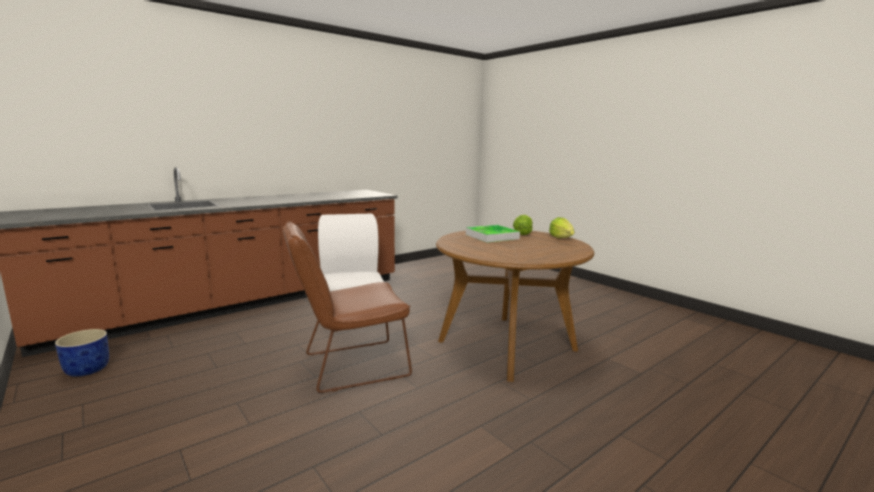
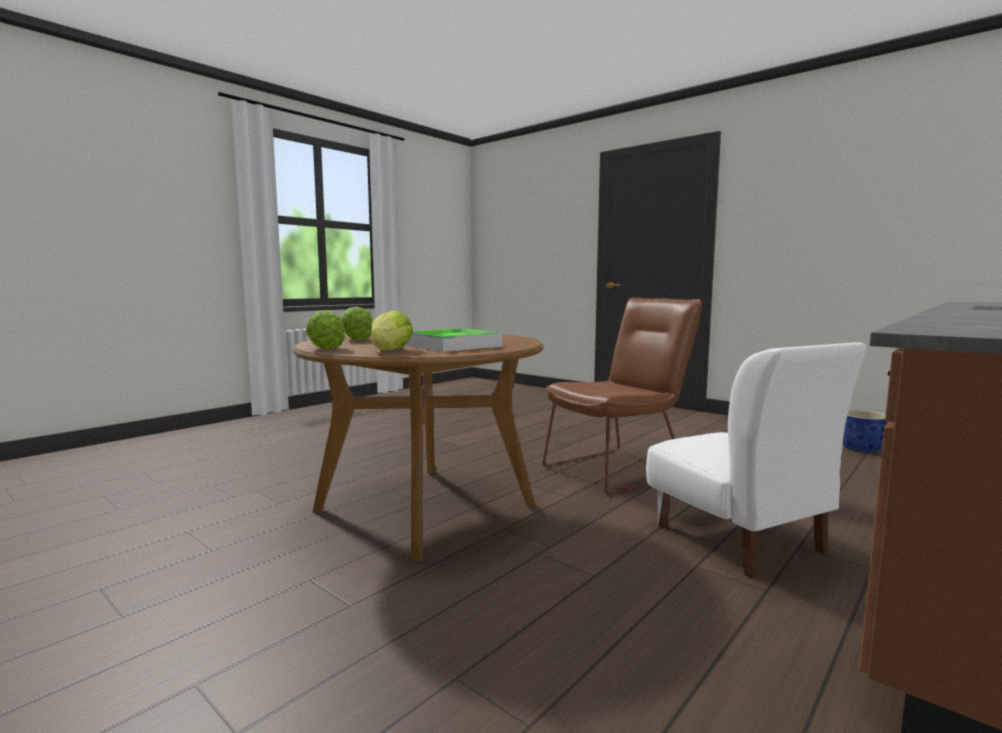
camera: 170 degrees right, 5 degrees down
none -> lettuce [341,306,373,340]

